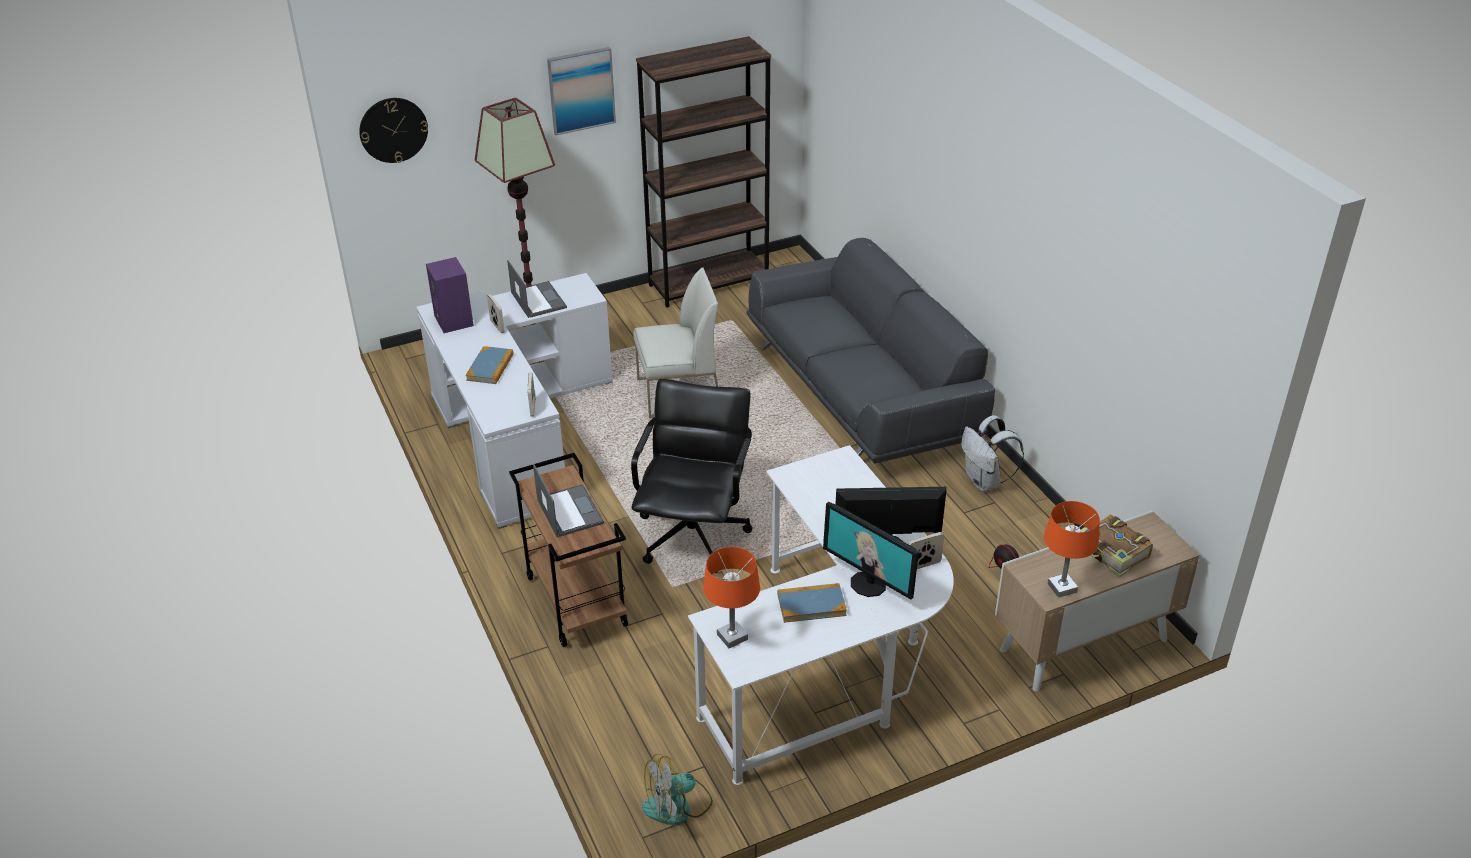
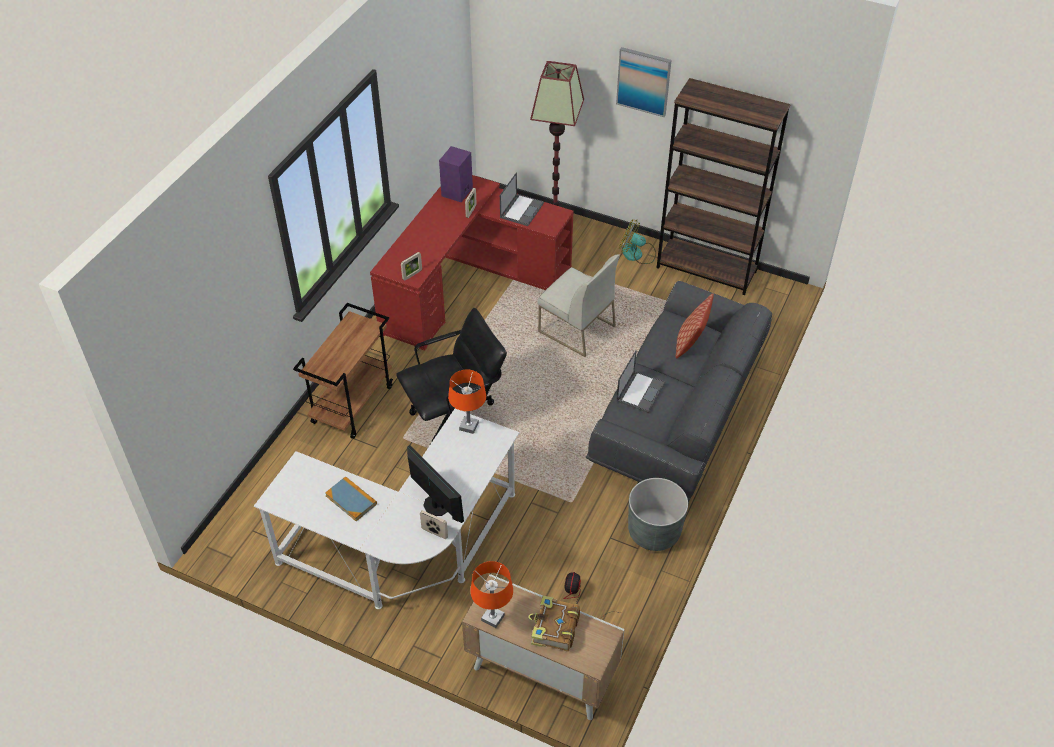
camera: 50 degrees right, 10 degrees up
wall clock [359,98,428,163] -> none
white desk [416,273,613,529] -> red desk [370,175,574,351]
book [466,346,514,384] -> none
laptop [533,464,604,537] -> laptop moved to [616,350,665,413]
fan [642,754,713,825] -> fan moved to [619,219,656,264]
orange table lamp [703,547,760,648] -> orange table lamp moved to [448,370,486,434]
monitor [823,502,919,600] -> none
white backpack [961,415,1024,491] -> grey planter [628,478,688,551]
none -> pillow [675,293,714,358]

